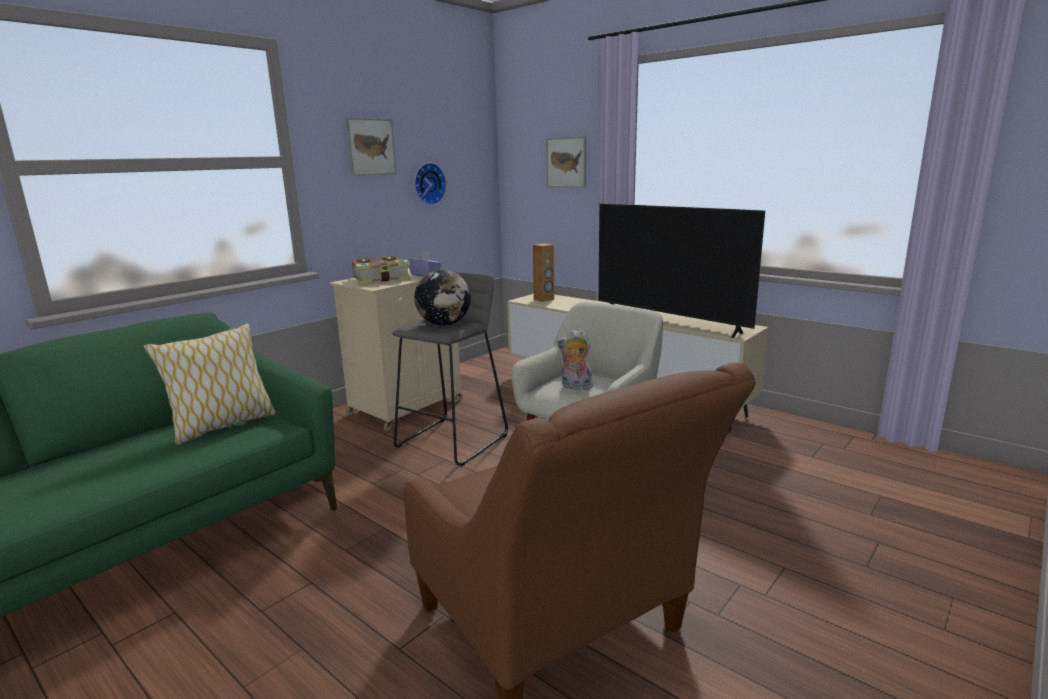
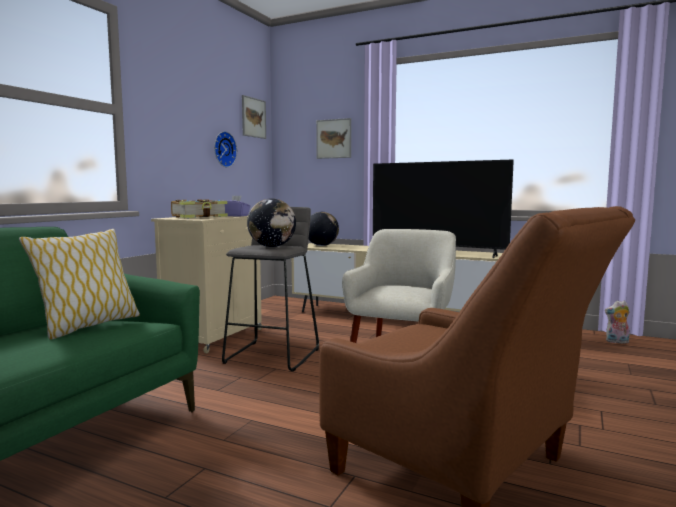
camera: 15 degrees left, 10 degrees down
picture [345,117,397,176] -> picture moved to [242,95,266,139]
brown speaker [533,243,554,302] -> globe [308,212,339,246]
plush toy [557,330,594,390] -> plush toy moved to [605,301,630,343]

